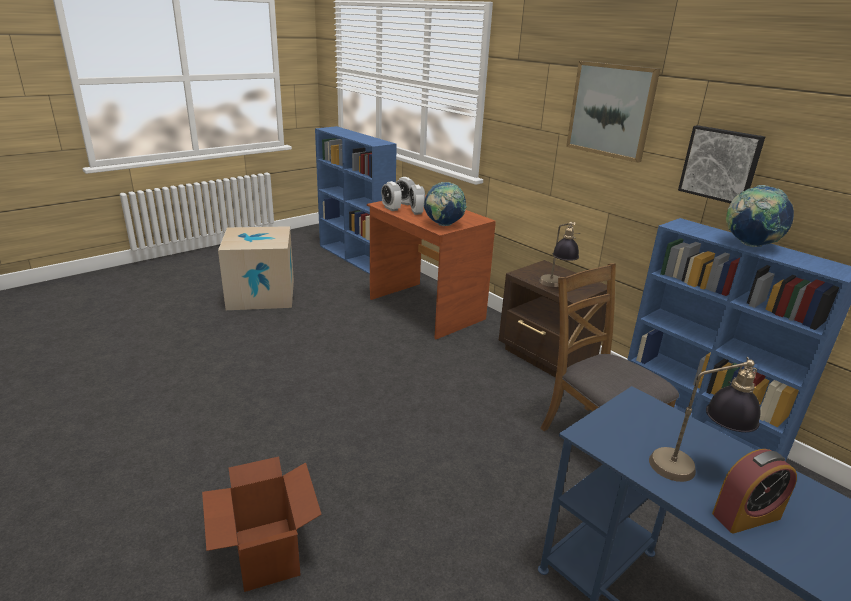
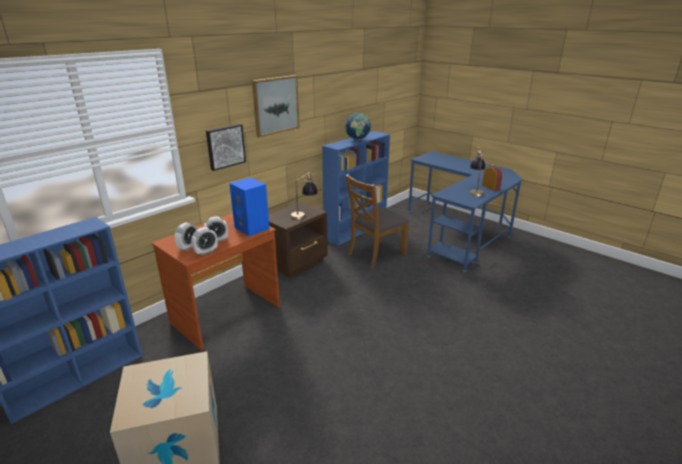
camera: 95 degrees left, 0 degrees up
cardboard box [202,456,322,592] -> none
globe [424,182,467,226] -> blue speaker [229,178,269,236]
picture [678,125,765,203] -> picture moved to [206,124,246,171]

